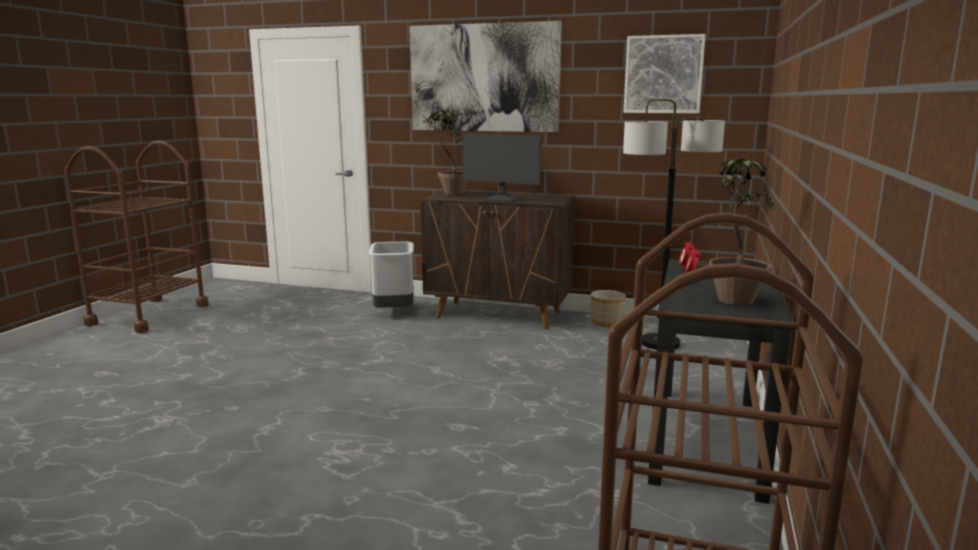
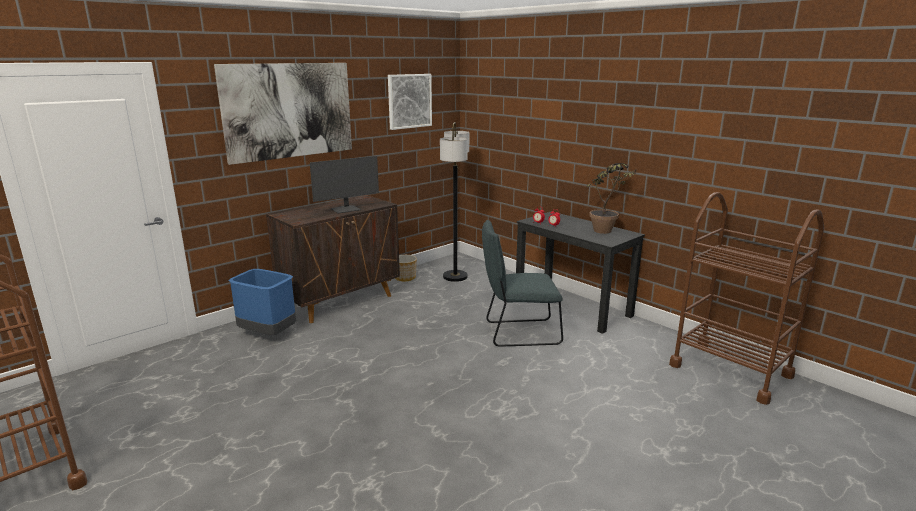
camera: 60 degrees left, 5 degrees up
grey trash can [369,242,414,308] -> blue trash can [228,269,296,335]
potted plant [421,111,468,195] -> none
none -> grey chair [482,220,563,347]

